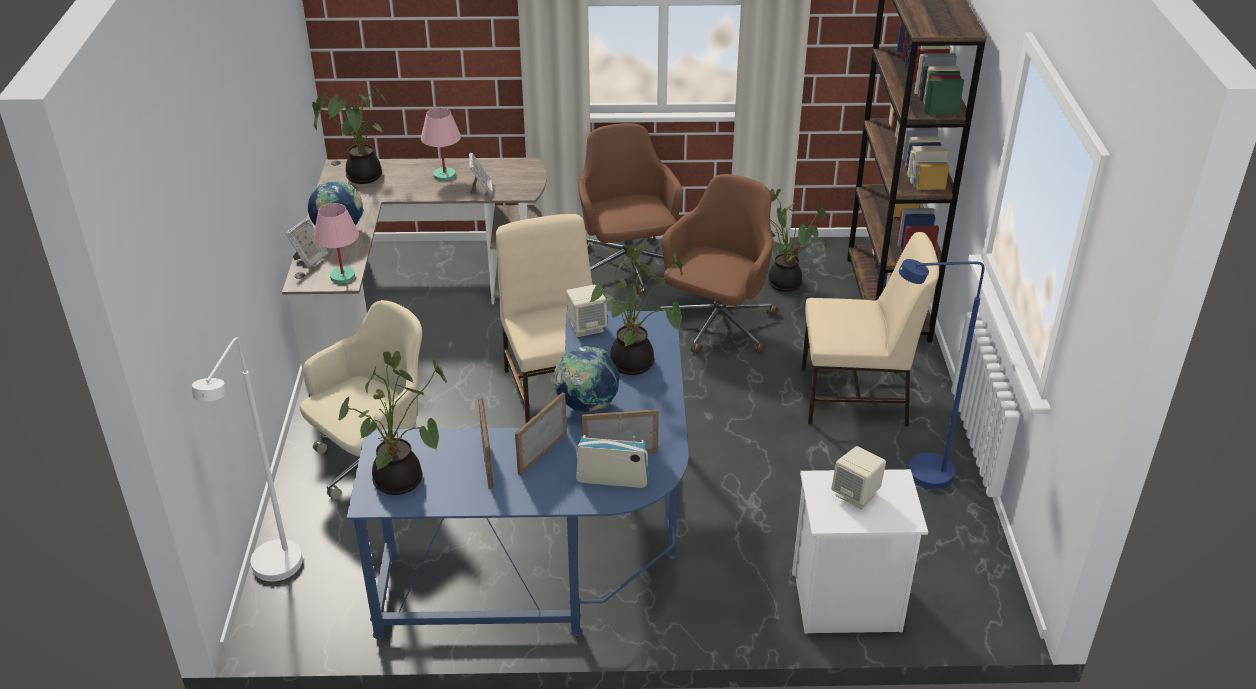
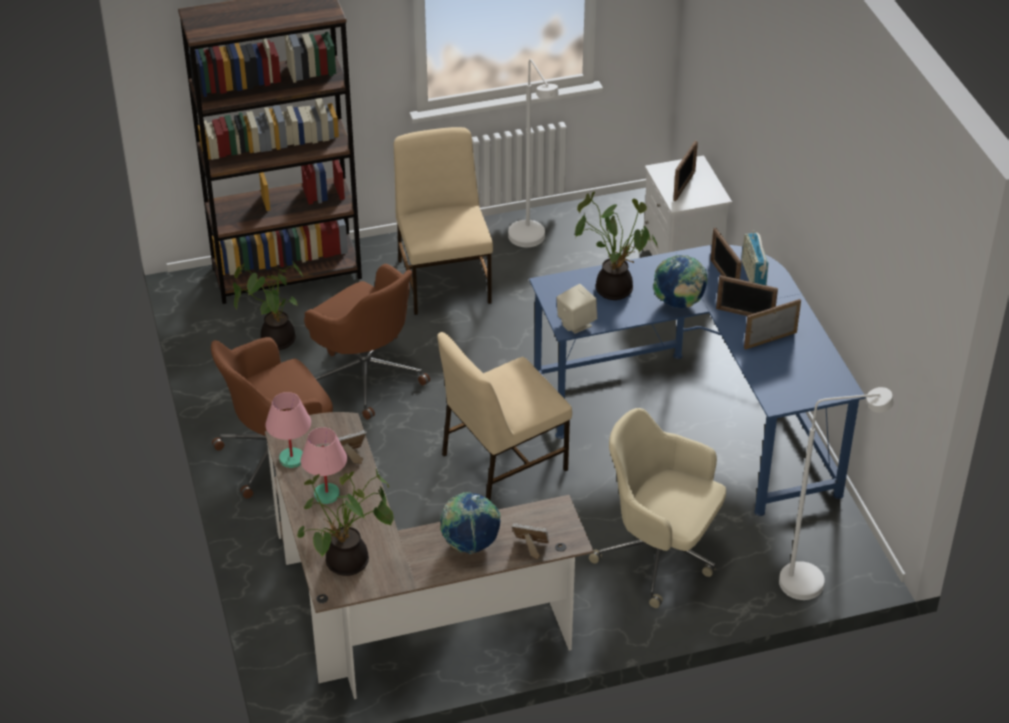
camera: 105 degrees left, 5 degrees up
pink table lamp [313,203,359,284] -> pink table lamp moved to [265,392,311,468]
potted plant [338,351,447,495] -> none
brown office chair [660,174,778,354] -> brown office chair turned 150 degrees counterclockwise [304,264,430,420]
beige speaker [831,446,886,509] -> picture frame [673,140,698,201]
blue floor lamp [899,259,984,490] -> white floor lamp [508,59,558,247]

